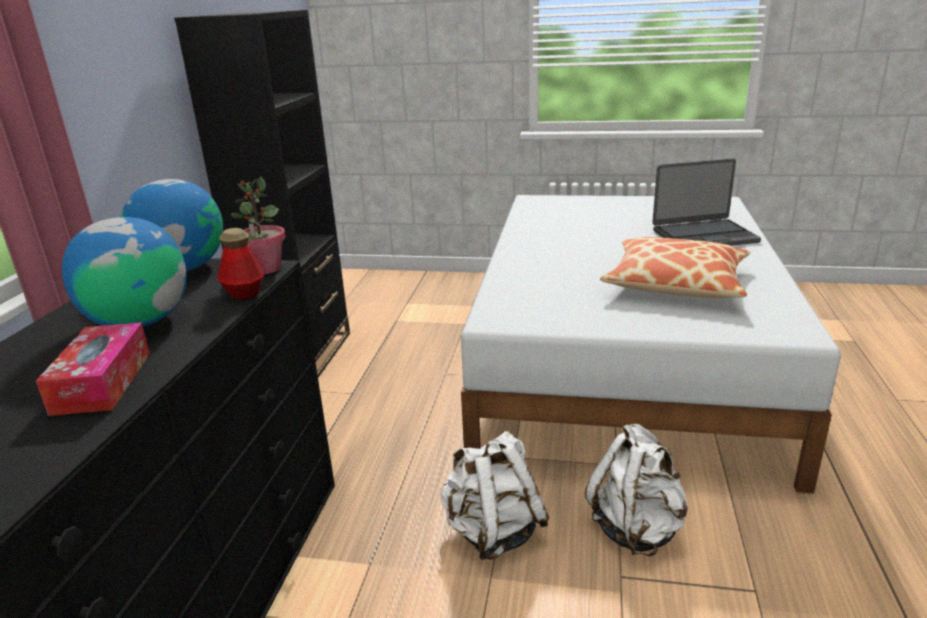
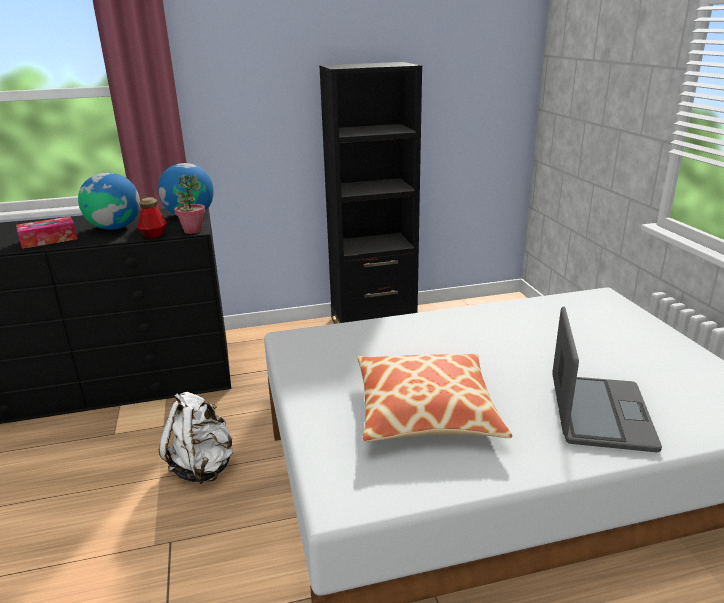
camera: 65 degrees right, 0 degrees up
white backpack [585,424,689,556] -> none
laptop [652,159,761,246] -> laptop turned 135 degrees counterclockwise [552,307,662,452]

